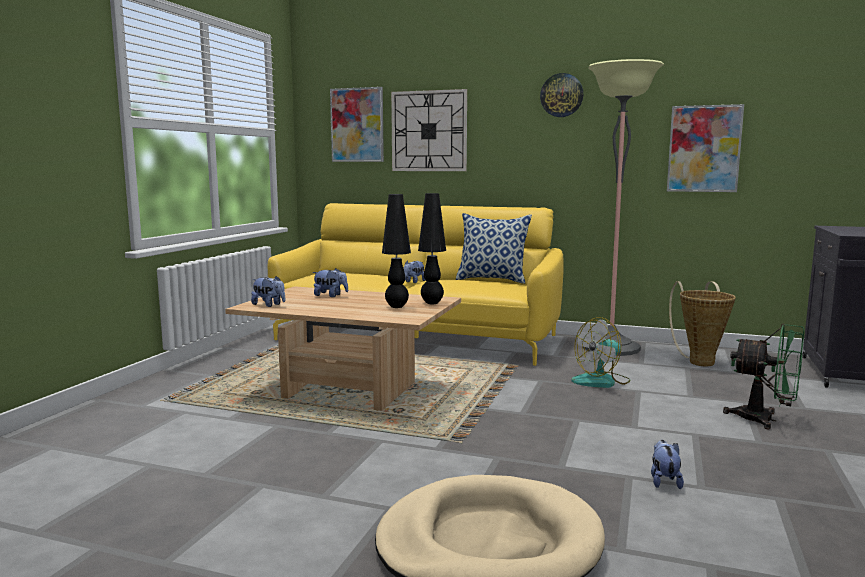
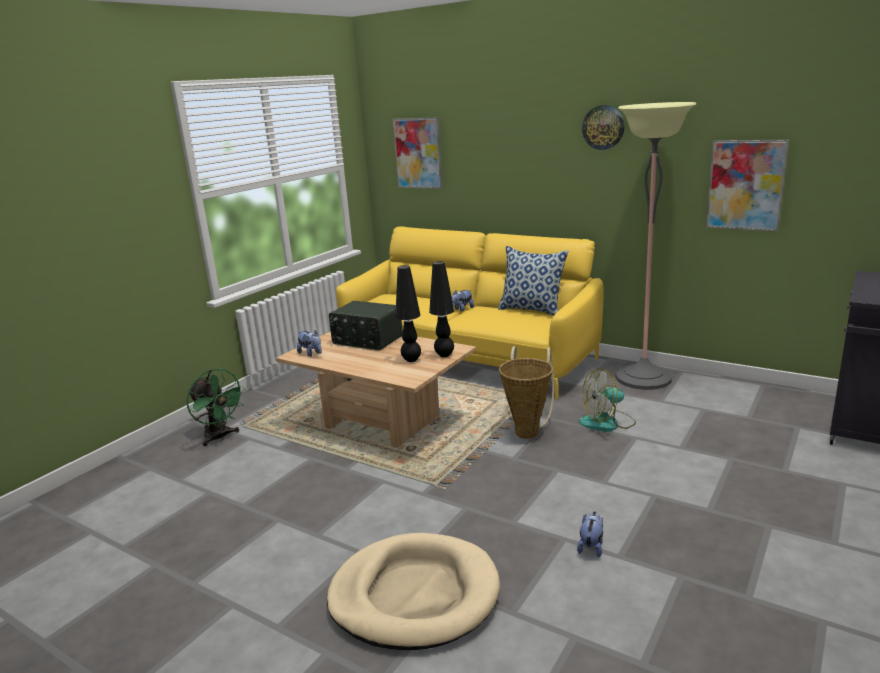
camera: 15 degrees right, 10 degrees up
plush toy [313,268,348,297] -> radio [329,301,403,351]
wall clock [391,89,467,171] -> none
basket [669,281,736,366] -> basket moved to [499,346,554,439]
green fan [723,324,804,429] -> green fan moved to [186,369,246,446]

